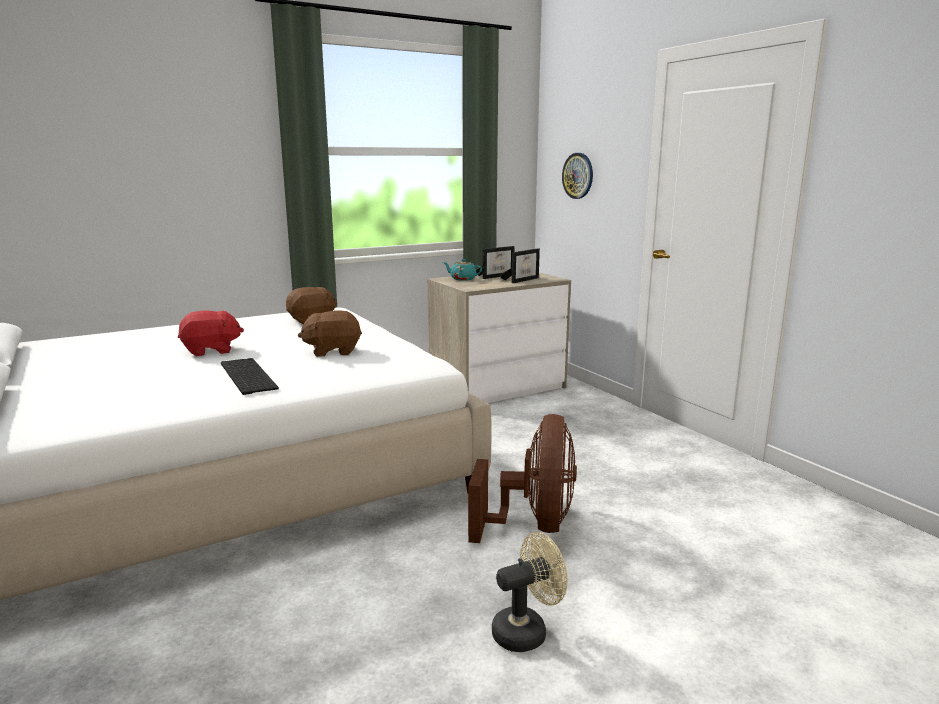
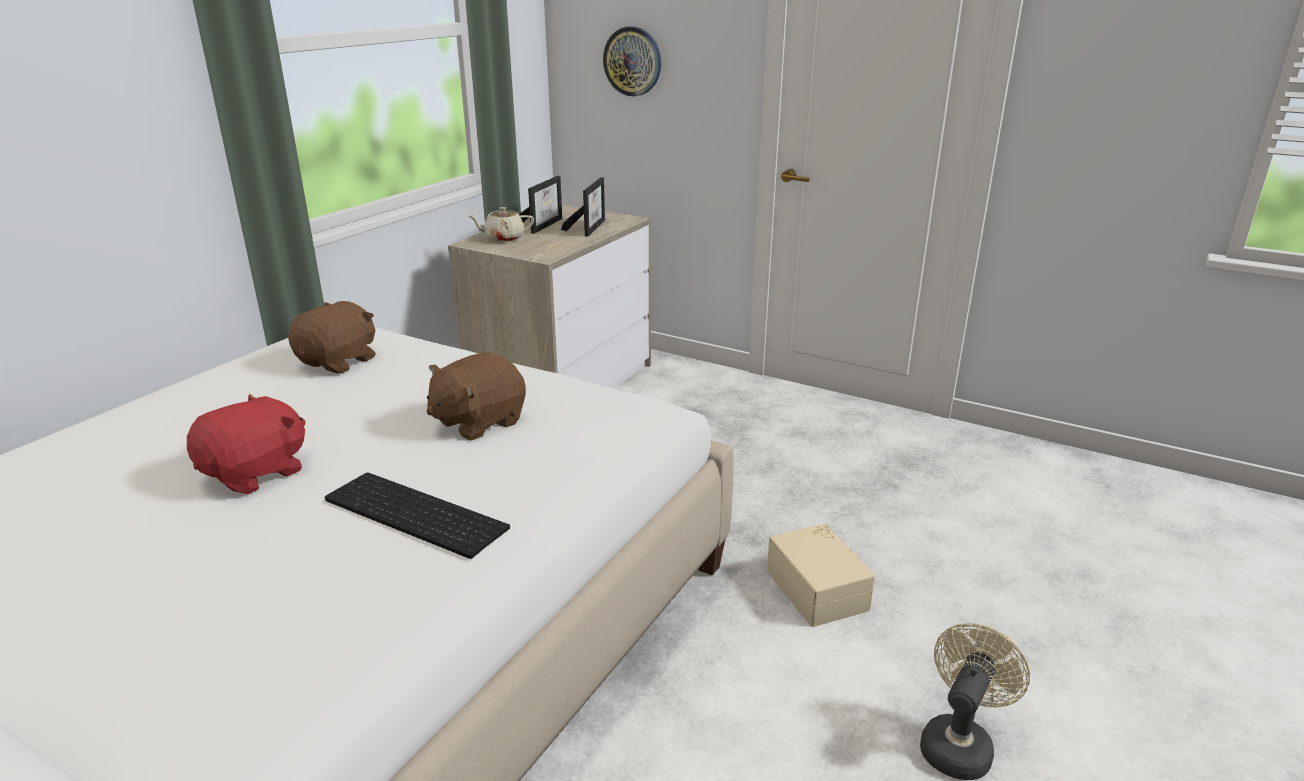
camera: 30 degrees left, 10 degrees up
turquoise teapot [443,259,482,281] -> beige teapot [469,207,534,242]
brown fan [468,414,577,543] -> beige storage box [767,524,875,627]

